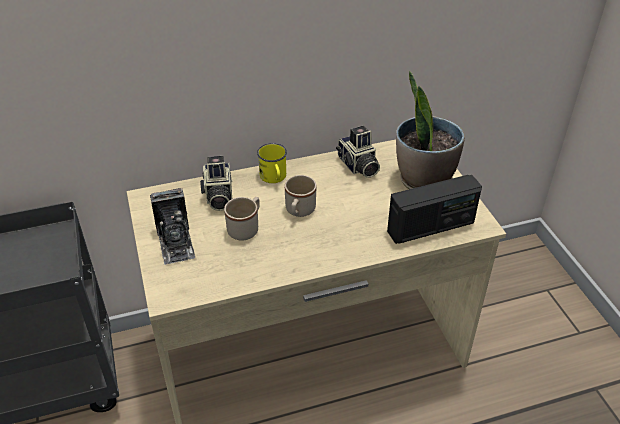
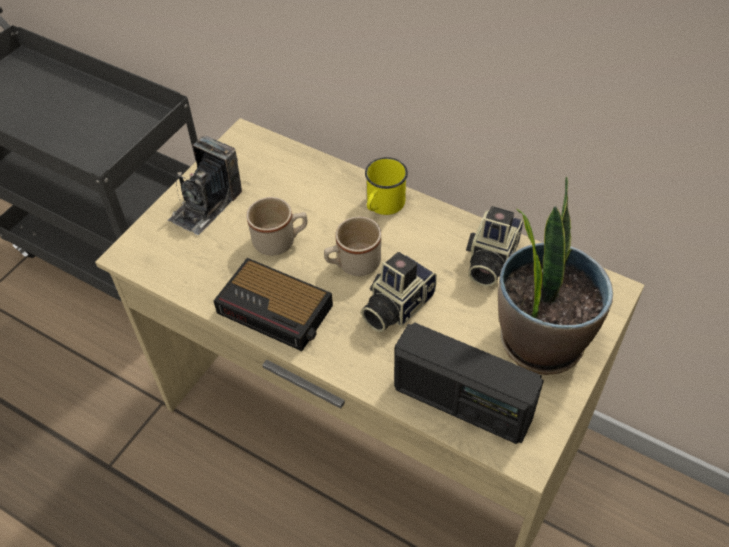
camera: 50 degrees right, 10 degrees up
camera [200,156,232,211] -> camera moved to [361,252,437,332]
none -> alarm clock [214,258,333,351]

